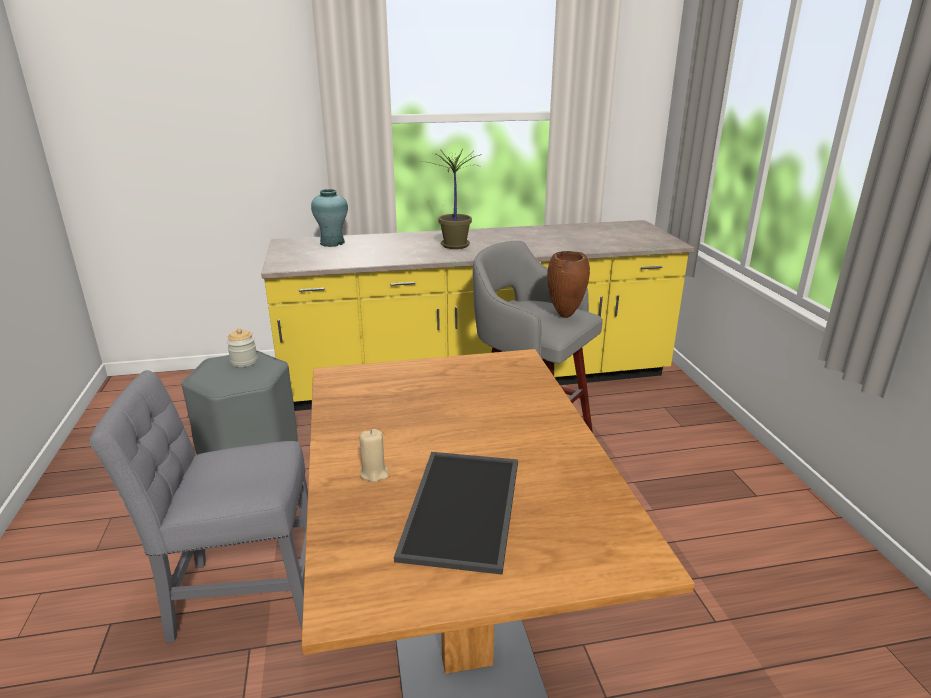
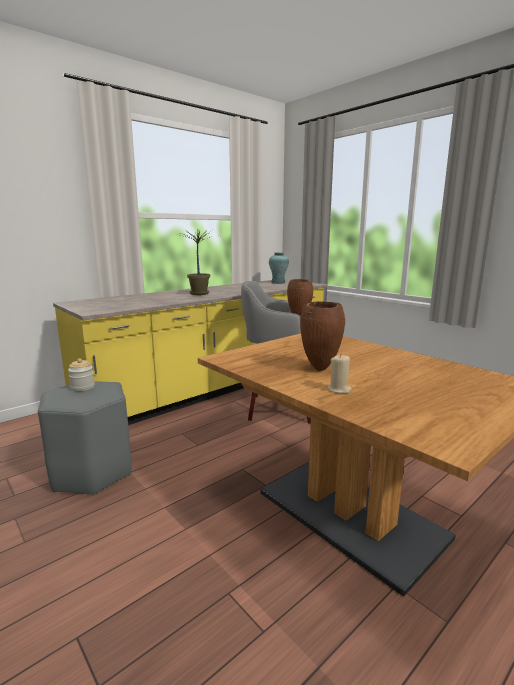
camera: 30 degrees left, 10 degrees down
grey chair [89,370,308,643] -> none
turquoise vase [311,189,348,247] -> turquoise vase moved to [269,252,289,284]
tray [394,452,518,575] -> none
none -> brown vase [300,302,345,371]

